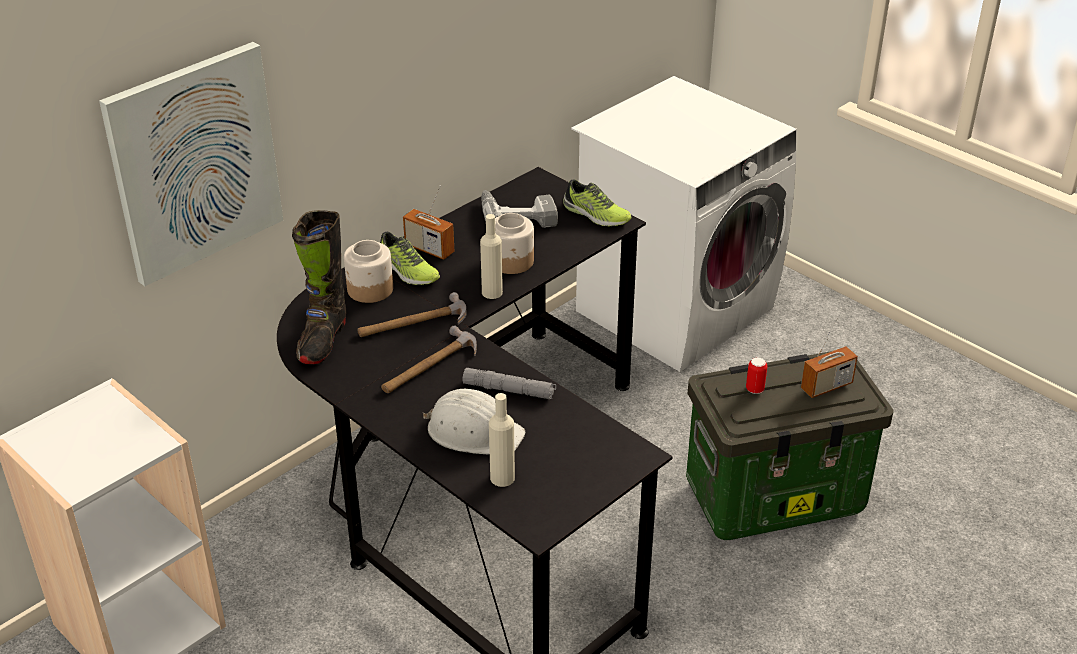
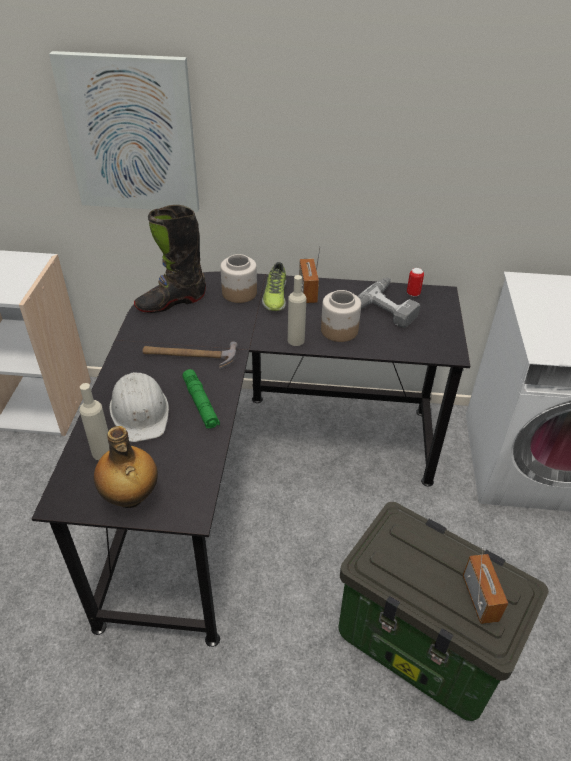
camera: 50 degrees right, 5 degrees up
hammer [357,292,467,337] -> none
grey flashlight [463,368,556,399] -> green flashlight [182,369,220,429]
shoe [563,179,632,226] -> none
can [746,358,767,394] -> can moved to [407,268,424,297]
radio [801,318,858,398] -> radio turned 120 degrees counterclockwise [463,547,508,624]
none -> bottle [94,426,158,508]

